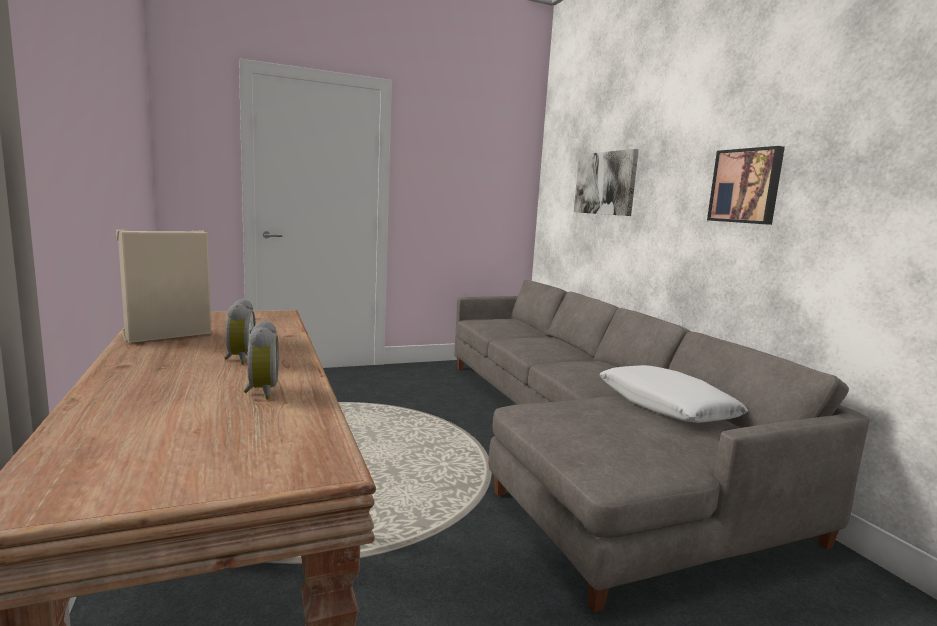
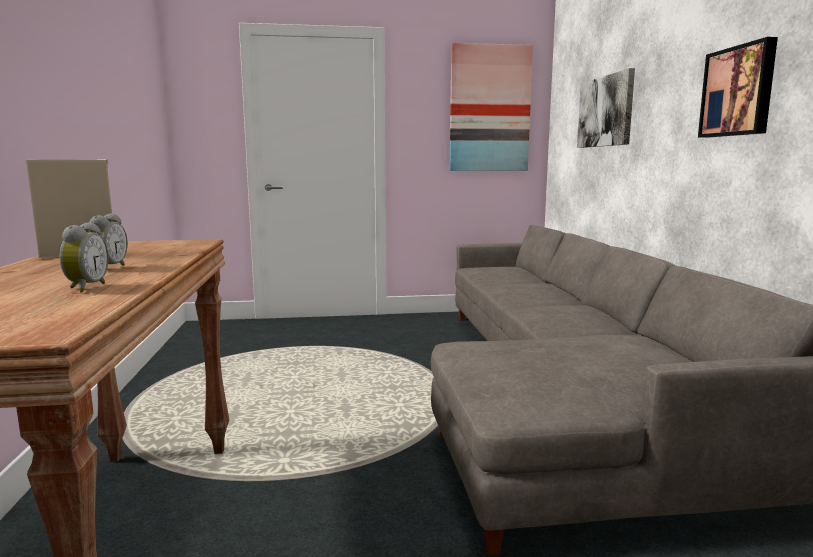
camera: 15 degrees right, 0 degrees up
white pillow [599,365,748,423] -> none
none -> picture [450,43,533,171]

